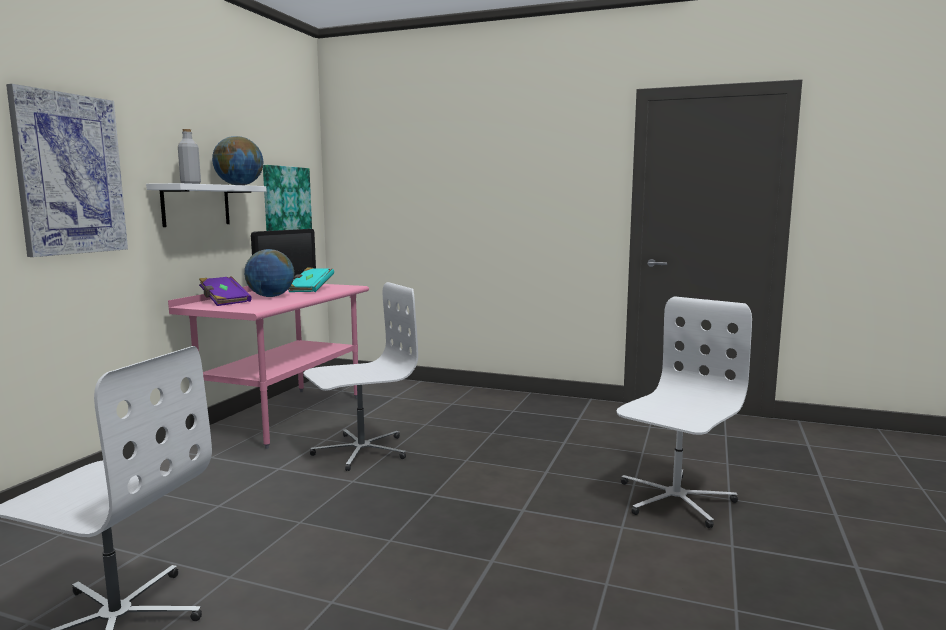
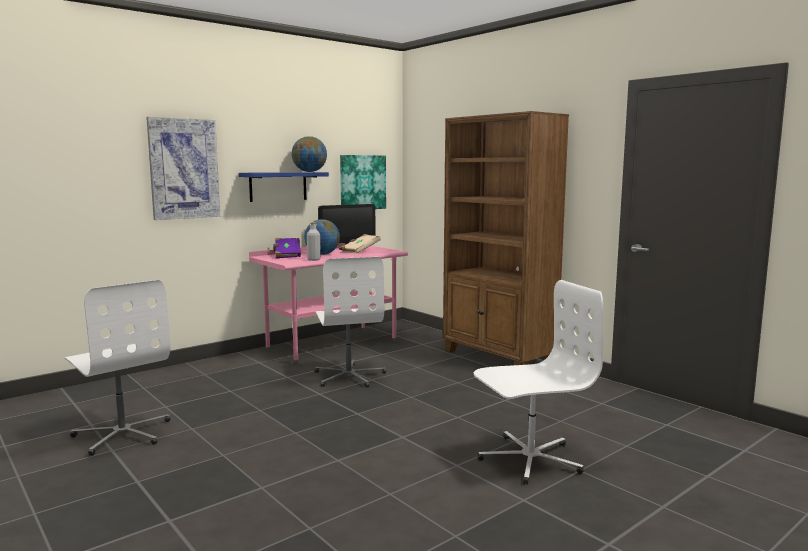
camera: 30 degrees right, 0 degrees up
white shelf [146,183,267,227] -> blue shelf [239,172,329,202]
grey bottle [178,129,201,184] -> grey bottle moved to [307,222,321,261]
turquoise book [289,267,334,292] -> beige book [340,234,381,253]
white office chair [303,282,418,471] -> white office chair turned 75 degrees clockwise [315,257,386,388]
none -> brown bookcase [443,111,569,365]

